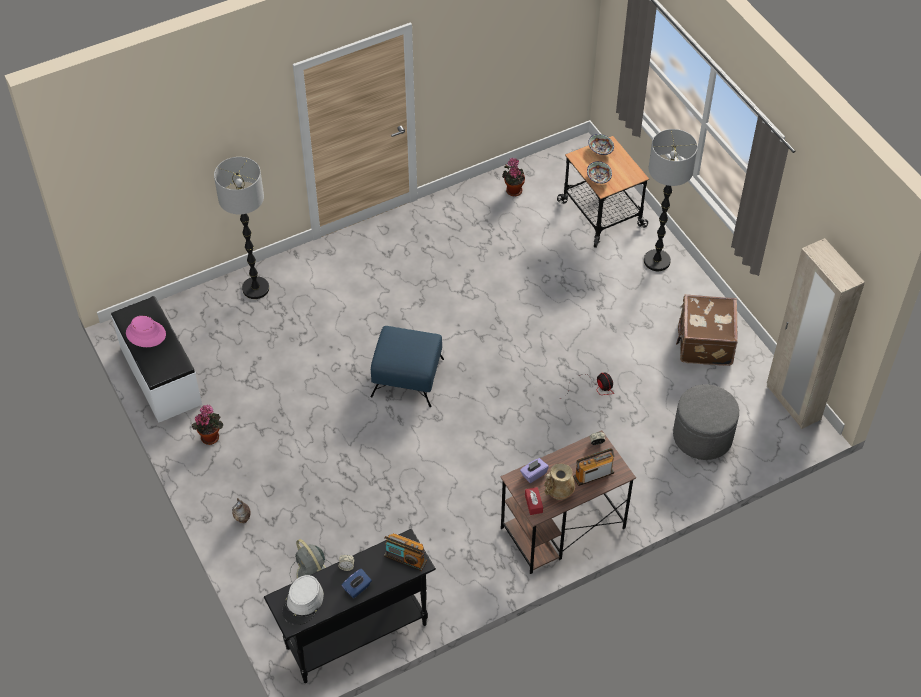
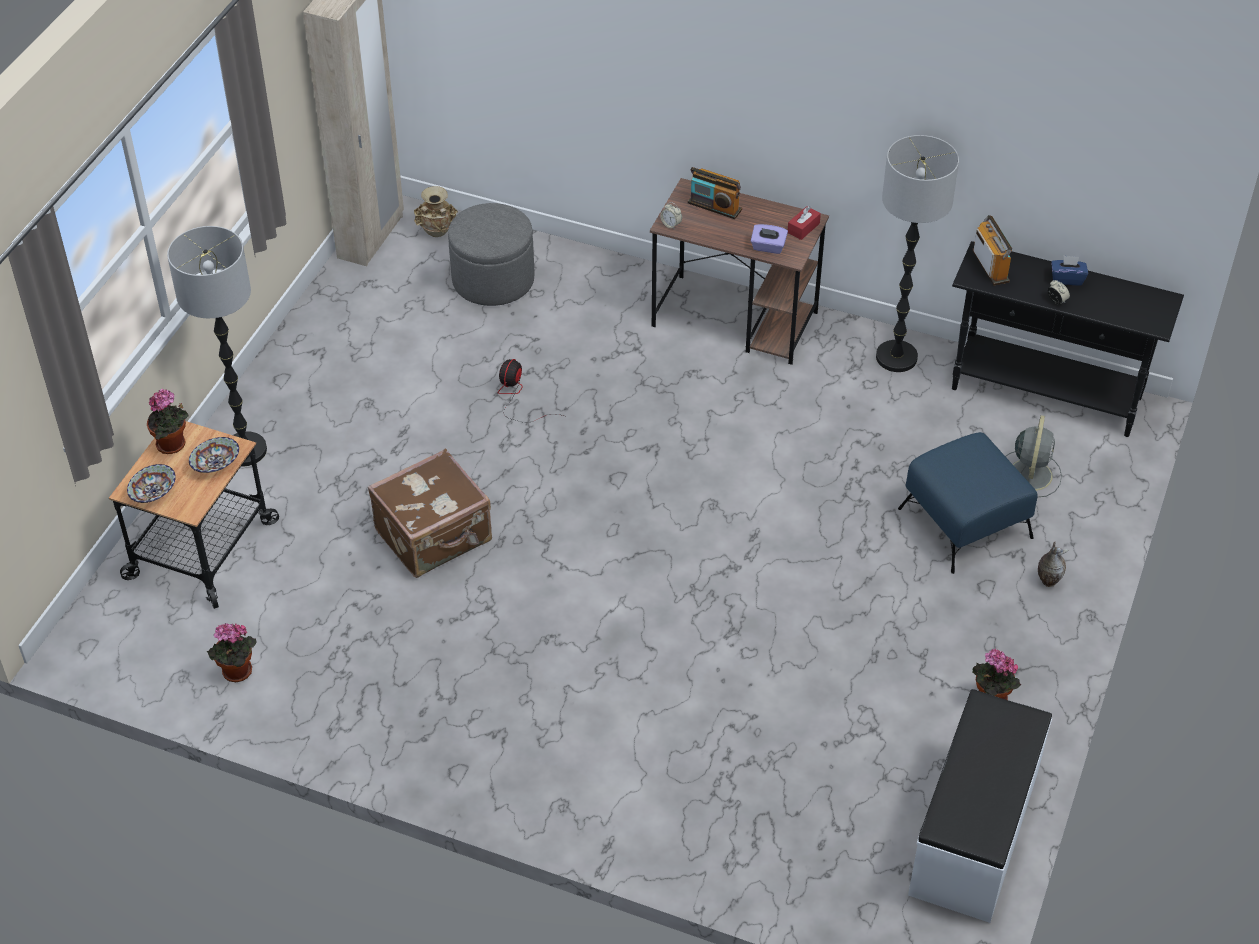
camera: 130 degrees left, 5 degrees down
pink hat [126,316,166,347] -> none
floor lamp [214,157,269,299] -> floor lamp moved to [876,135,959,372]
grey hat [282,575,324,625] -> none
blue ottoman [370,326,444,407] -> blue ottoman moved to [898,432,1038,574]
beige vase [544,464,575,500] -> beige vase moved to [414,186,458,237]
brown suitcase [676,294,738,366] -> brown suitcase moved to [368,449,492,578]
none -> potted plant [147,388,188,454]

